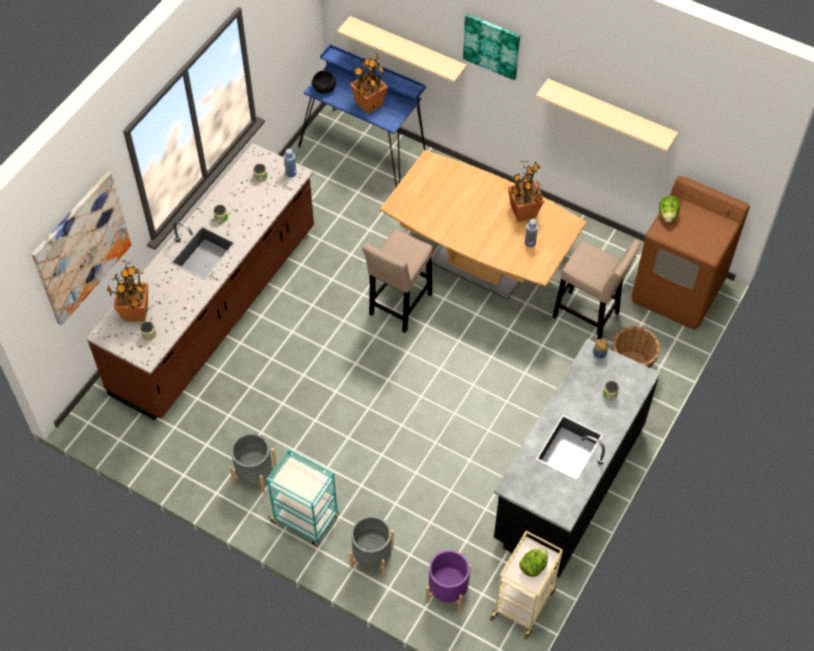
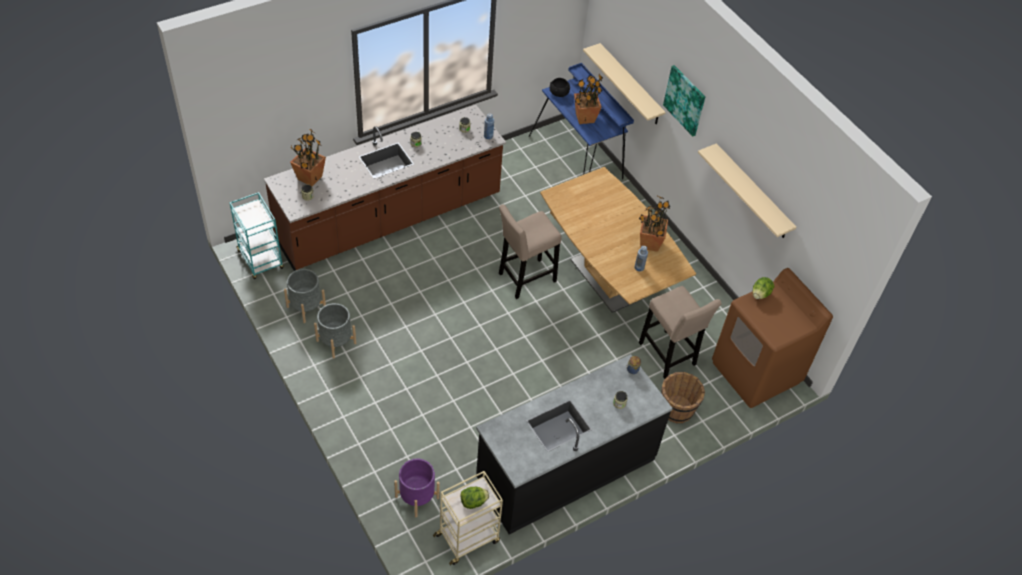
camera: 25 degrees right, 5 degrees down
picture [32,171,131,325] -> none
turquoise cart [267,449,339,546] -> turquoise cart moved to [229,192,284,279]
grey planter [349,516,394,577] -> grey planter moved to [284,269,326,323]

